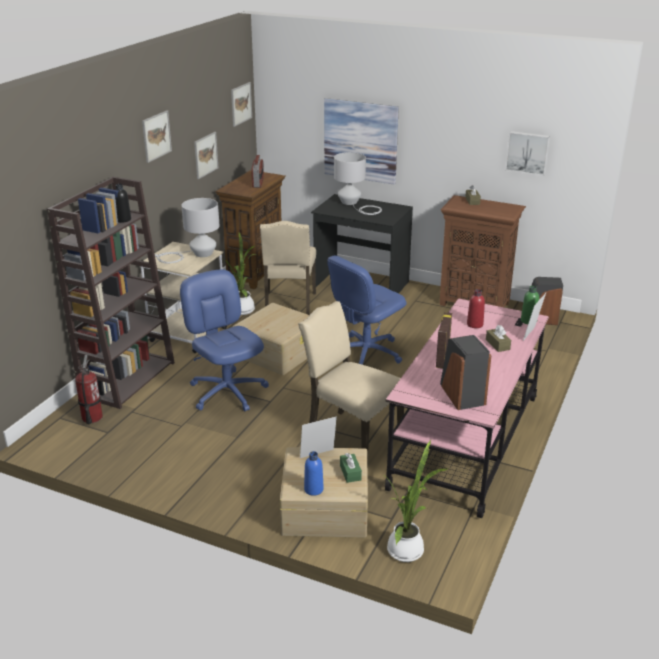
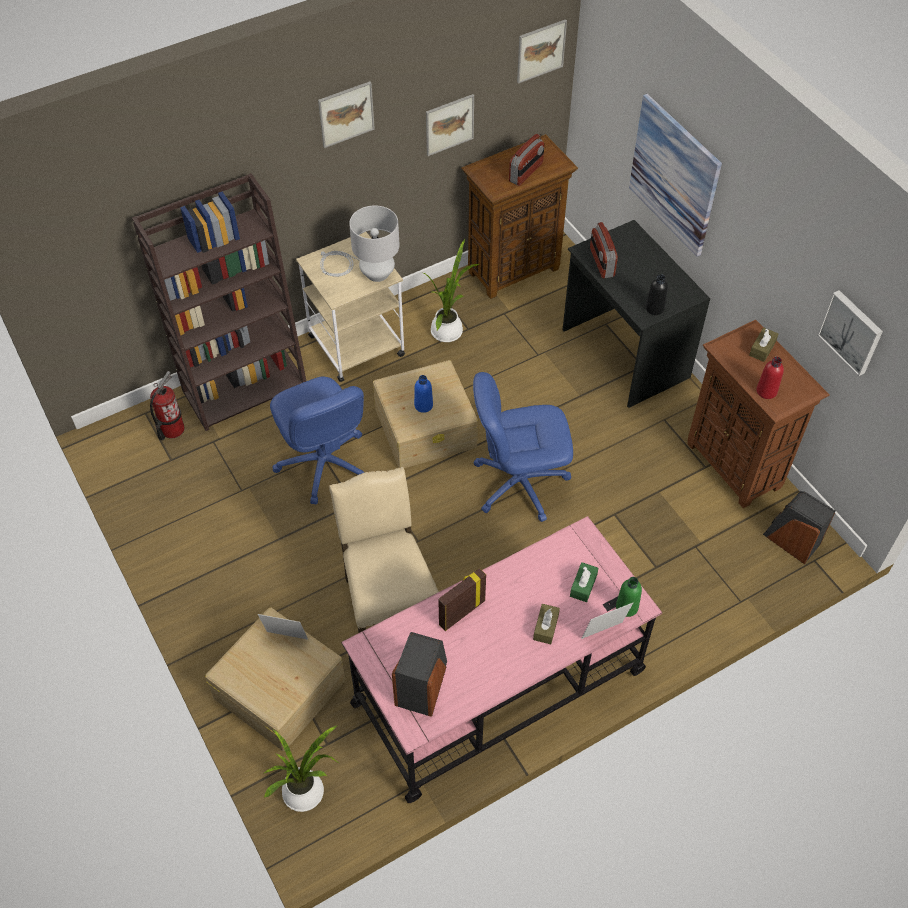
camera: 35 degrees right, 25 degrees up
black bottle [115,184,131,223] -> black bottle moved to [646,274,668,315]
blue office chair [180,270,269,412] -> blue office chair turned 150 degrees clockwise [270,377,364,504]
beige chair [260,221,316,315] -> none
blue bottle [304,451,324,496] -> blue bottle moved to [414,375,433,413]
white table lamp [334,152,382,215] -> none
green tissue box [340,453,362,483] -> green tissue box moved to [570,562,598,602]
red bottle [467,289,485,328] -> red bottle moved to [756,357,784,399]
none -> radio [590,222,618,278]

